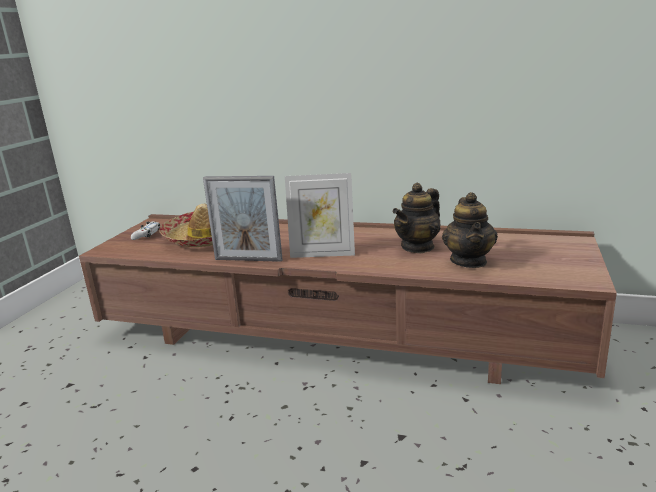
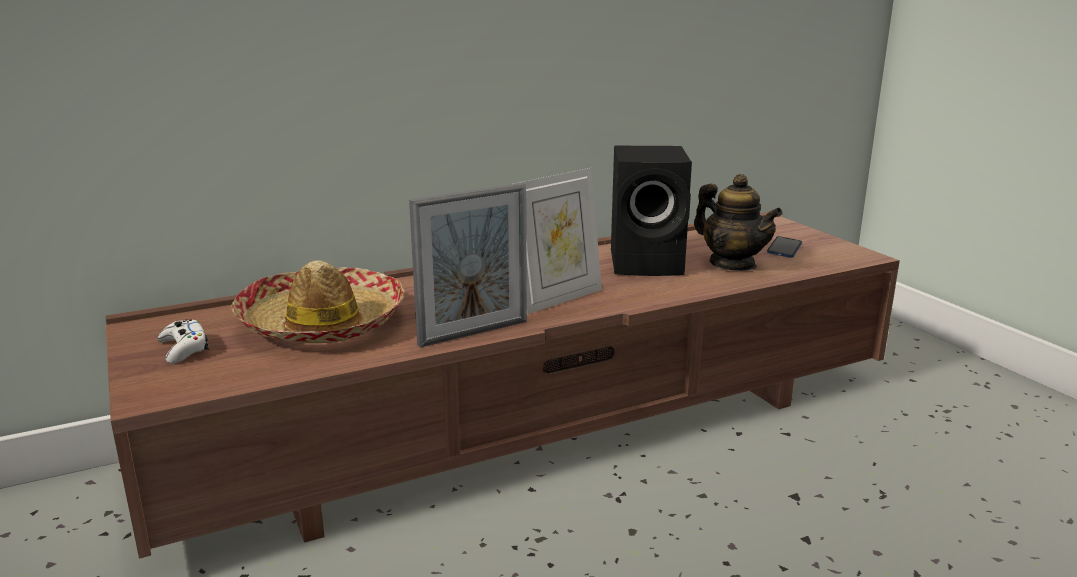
camera: 45 degrees left, 0 degrees up
teapot [393,183,440,253] -> black speaker [611,146,692,276]
none -> phone [767,236,802,258]

